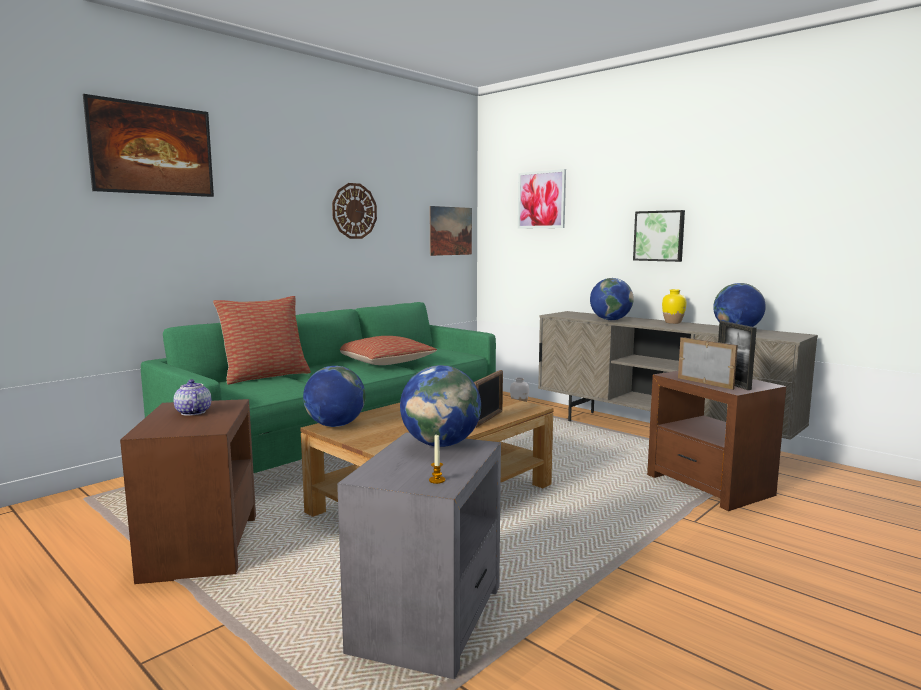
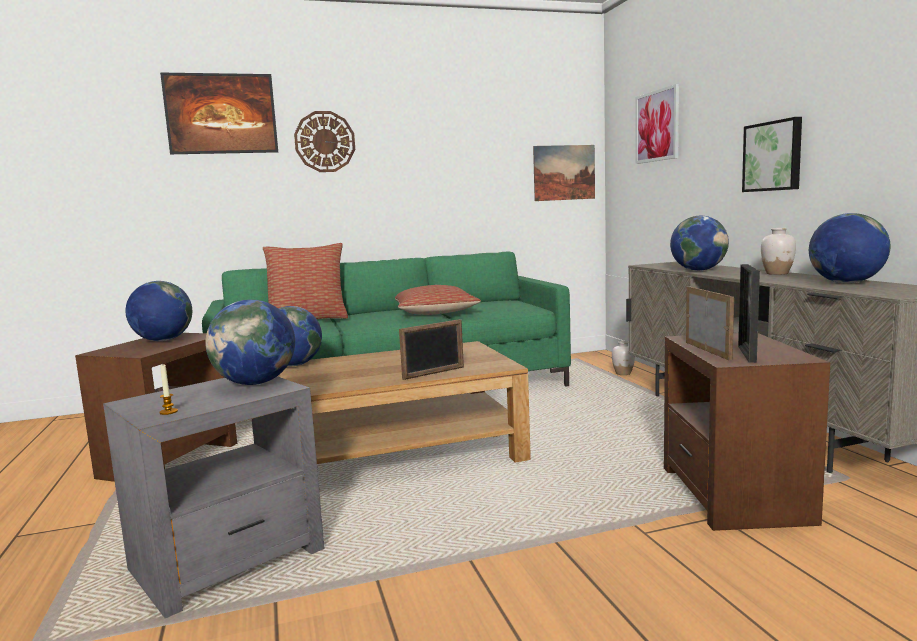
camera: 30 degrees right, 0 degrees up
teapot [173,379,211,416] -> globe [125,281,192,341]
wall clock [332,183,377,239] -> wall clock moved to [294,111,355,172]
yellow vase [662,289,686,324] -> white vase [761,228,796,275]

